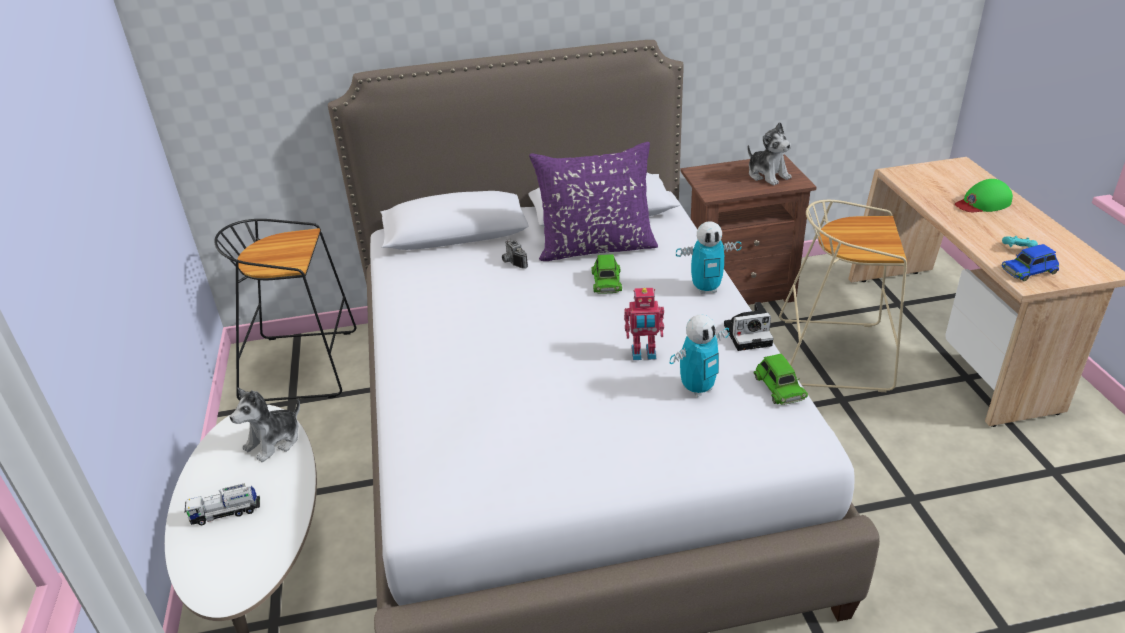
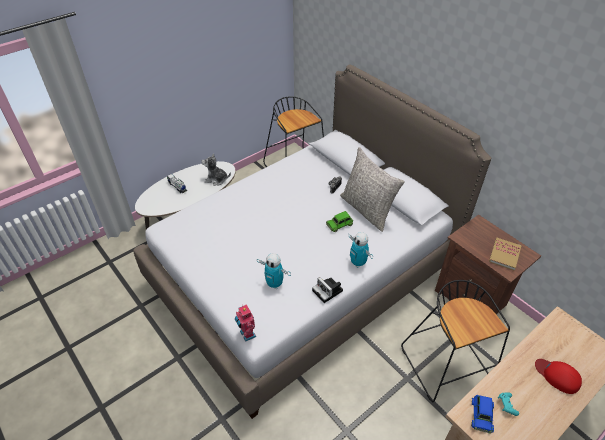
camera: 60 degrees right, 10 degrees up
purple pillow [529,142,658,261] -> grey pillow [340,147,405,232]
toy robot [624,288,664,360] -> toy robot moved to [235,304,256,342]
plush toy [748,122,792,185] -> book [489,238,522,271]
green toy car [754,354,808,405] -> none
beige stool [779,200,907,392] -> black stool [401,280,510,402]
green cap [955,179,1013,212] -> red cap [535,359,582,394]
blue toy car [1002,244,1059,281] -> blue toy car turned 120 degrees counterclockwise [471,395,494,434]

